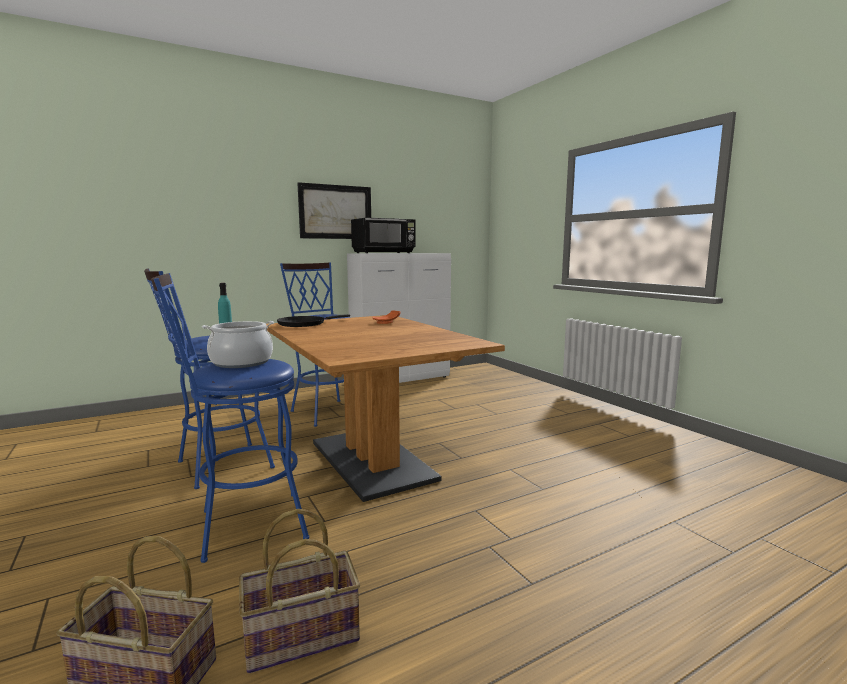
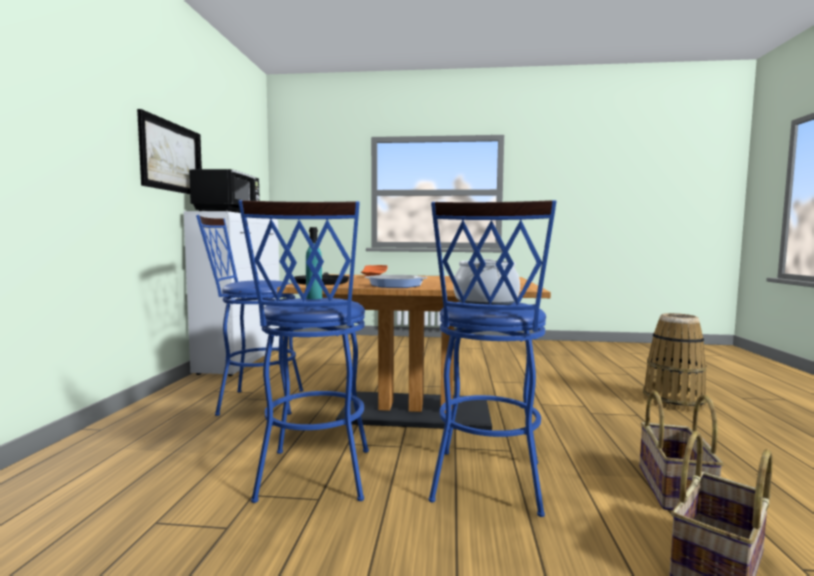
camera: 55 degrees left, 5 degrees down
none -> frying pan [365,275,427,288]
none -> basket [643,313,706,412]

